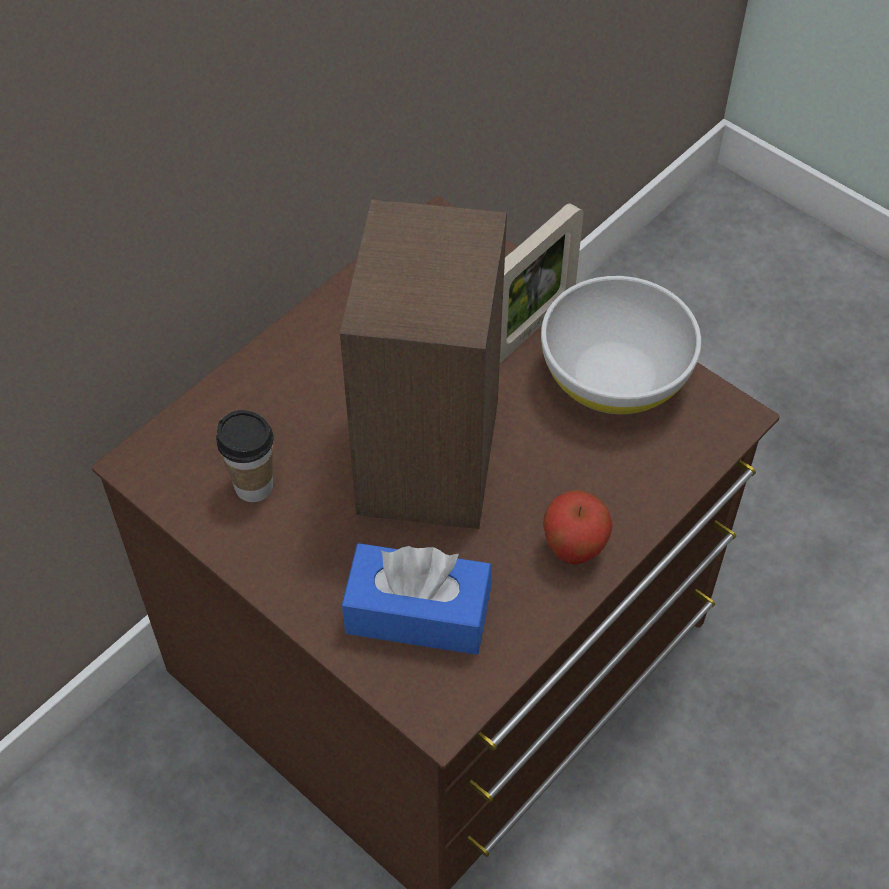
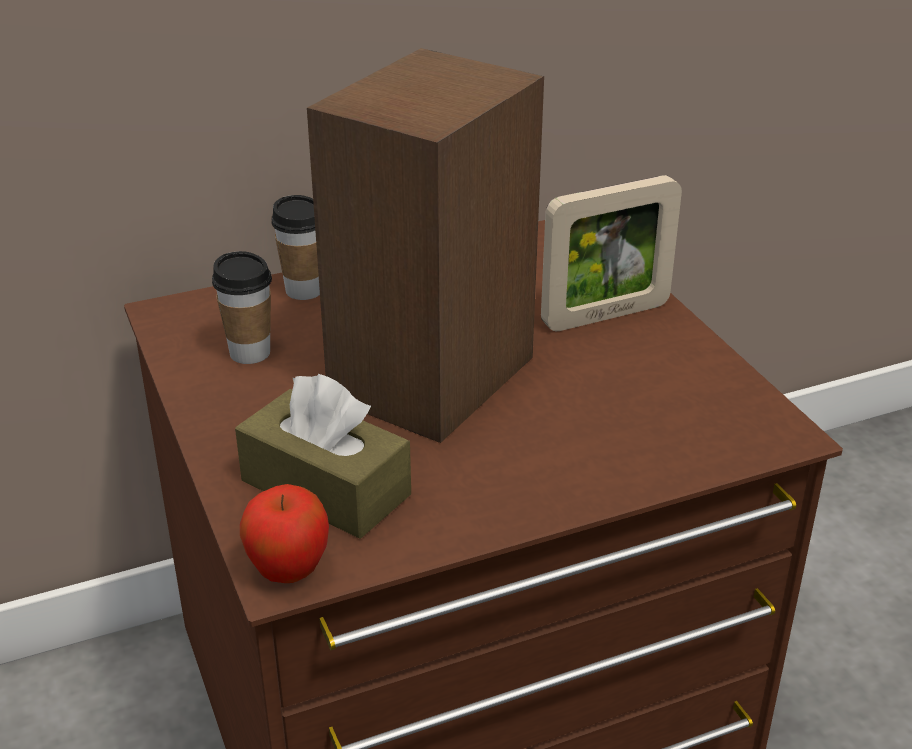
camera: 25 degrees right, 20 degrees down
blue tissue box [342,543,491,655] -> brown tissue box [235,374,411,539]
white bowl [541,276,702,414] -> none
apple [543,490,613,565] -> apple moved to [240,484,329,583]
none -> cup [271,195,320,300]

